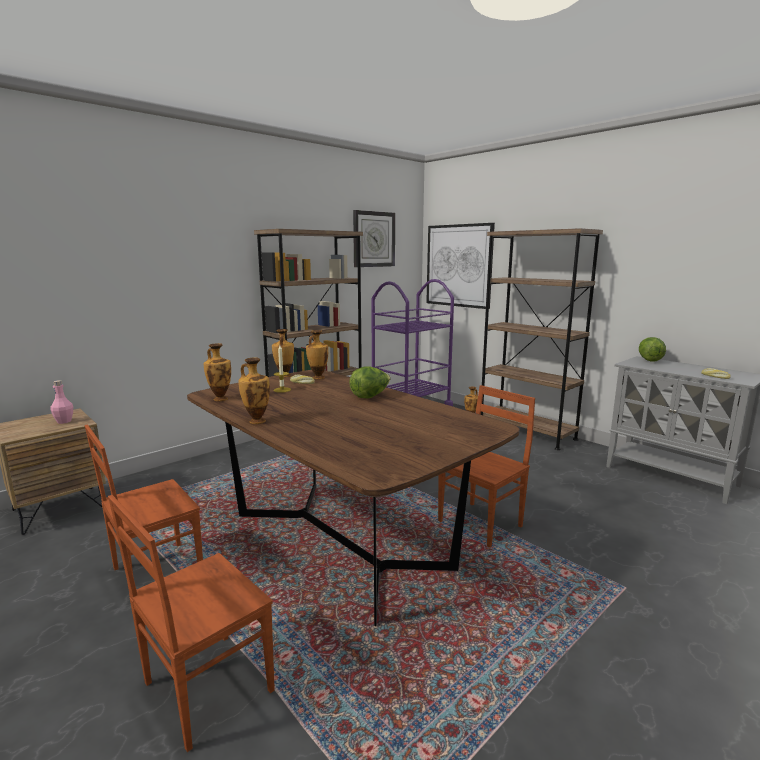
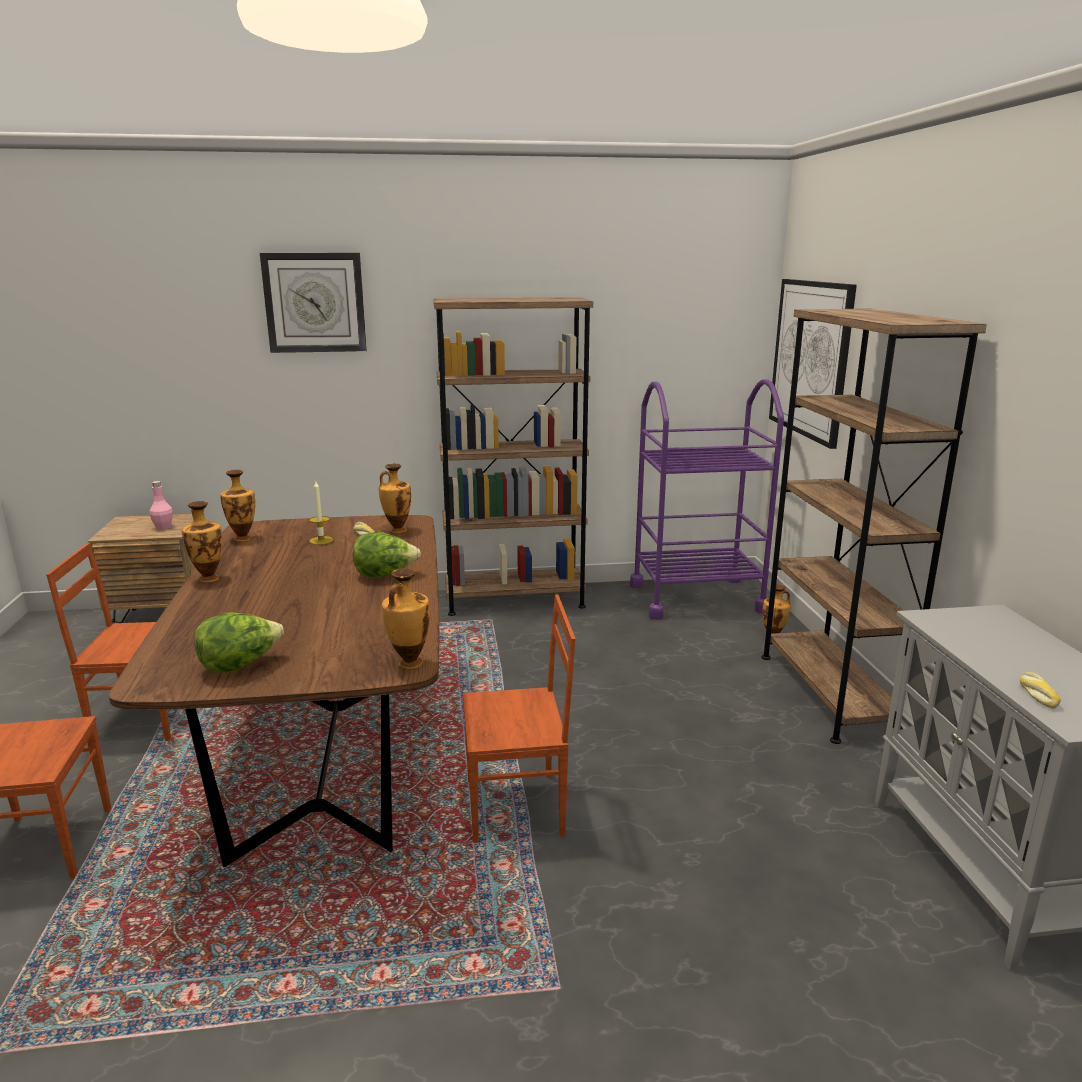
camera: 35 degrees right, 5 degrees up
vase [272,329,294,377] -> vase moved to [382,568,430,669]
wall clock [353,210,395,267] -> wall clock moved to [260,253,367,353]
lettuce [639,337,666,362] -> lettuce moved to [194,612,284,673]

